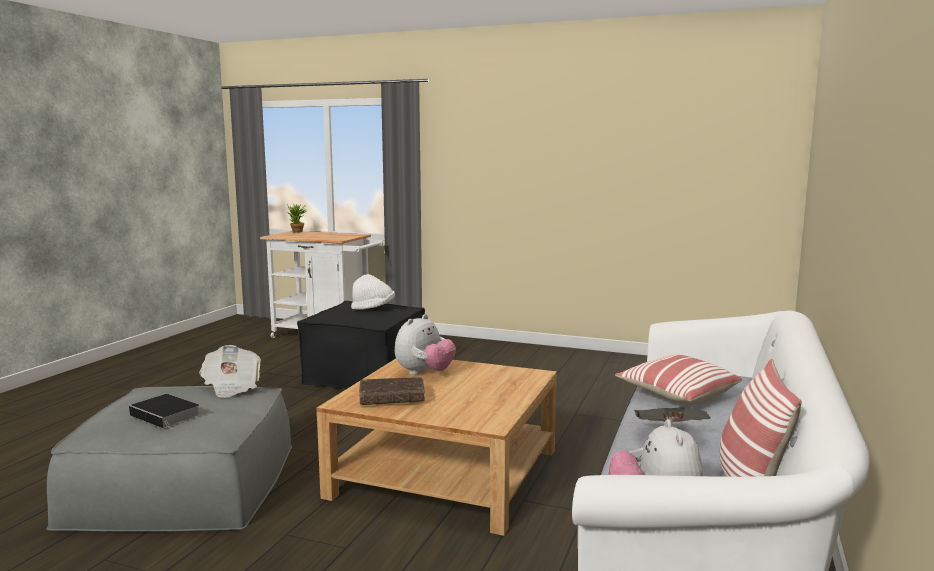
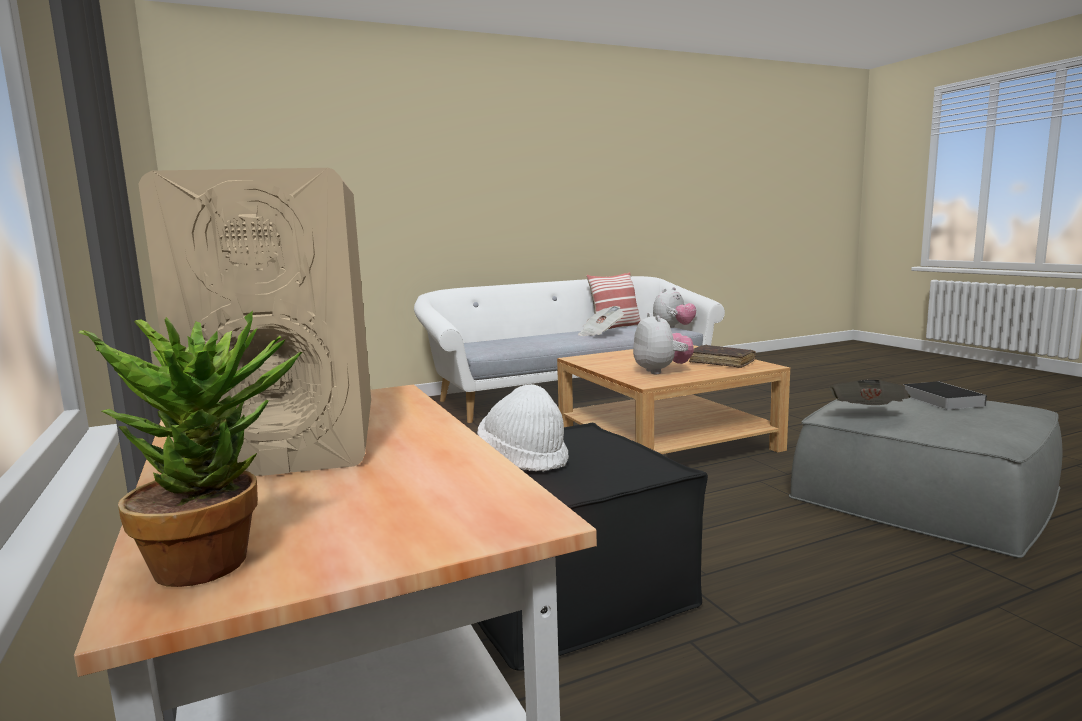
camera: 135 degrees left, 0 degrees up
plush toy [395,314,456,375] -> plush toy turned 90 degrees clockwise [633,313,694,374]
pillow [615,355,742,404] -> none
none -> beige speaker [138,168,371,476]

